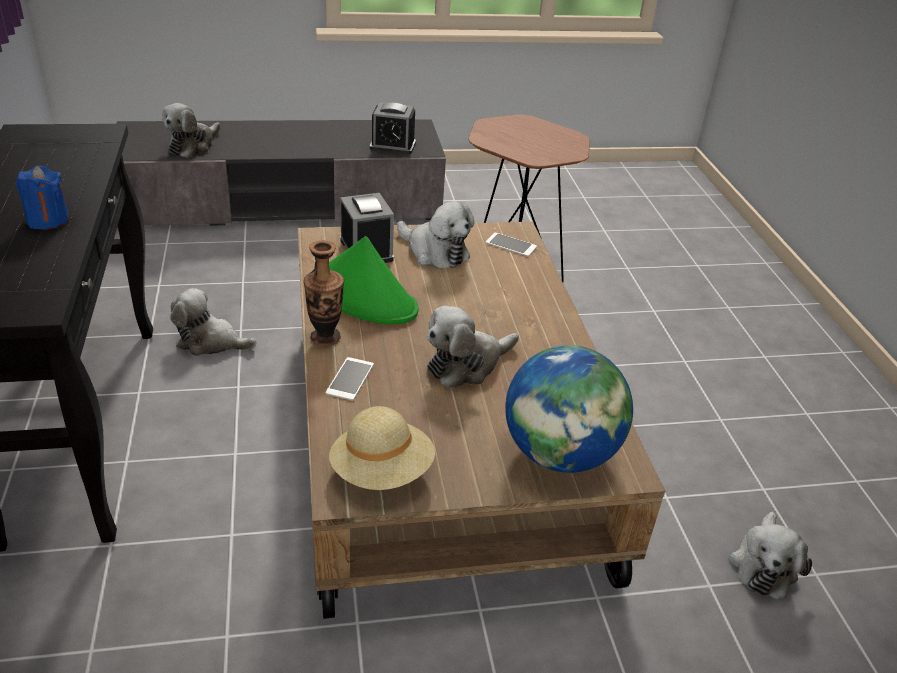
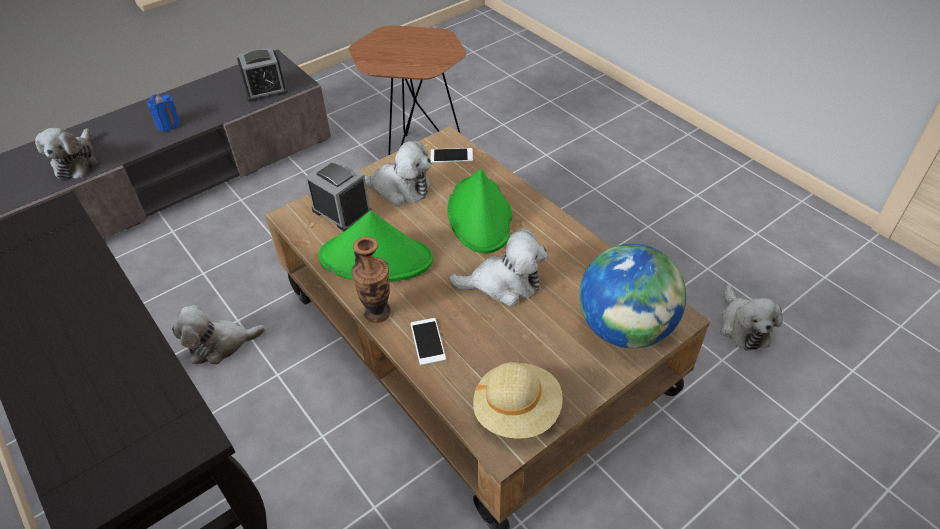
camera: 25 degrees left, 10 degrees up
blue candle [16,166,70,230] -> blue candle moved to [147,94,180,132]
plush toy [427,306,519,388] -> plush toy turned 120 degrees counterclockwise [449,229,548,306]
none -> green hat [447,169,512,253]

